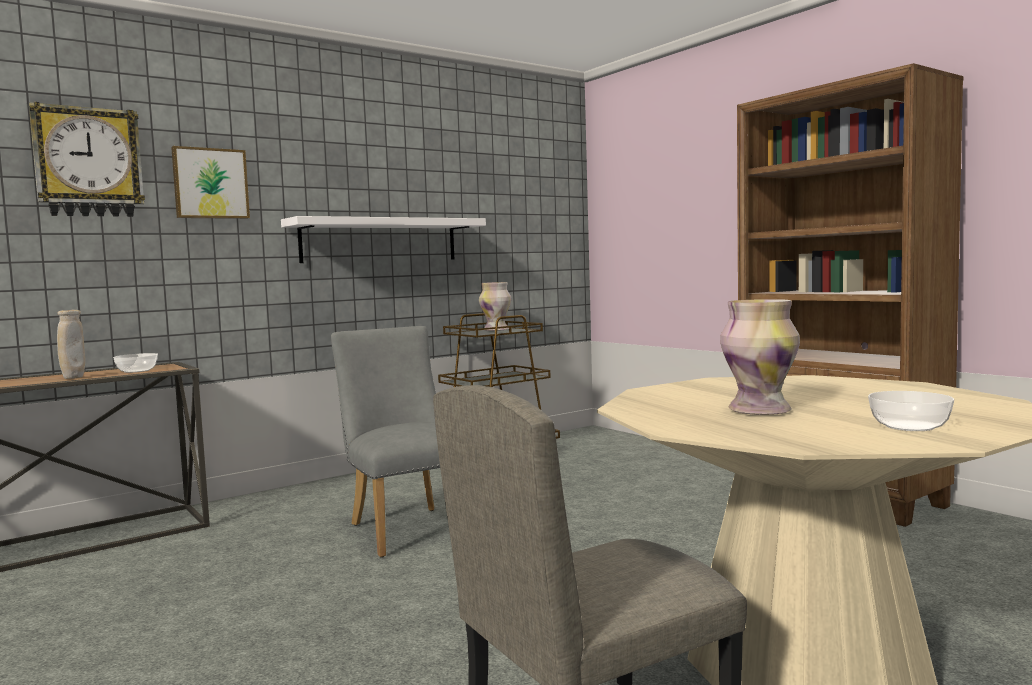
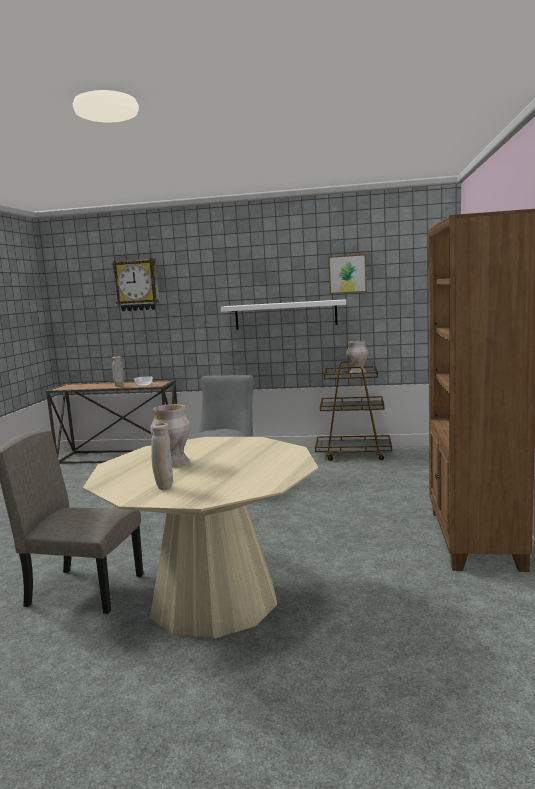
camera: 45 degrees right, 5 degrees up
picture [171,146,250,219] -> picture moved to [328,254,367,294]
bowl [868,391,954,431] -> beige vase [151,423,173,490]

